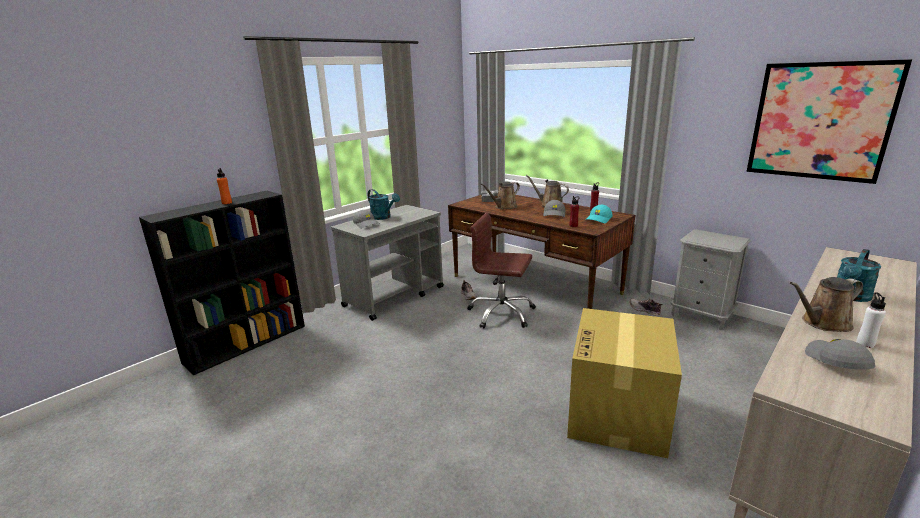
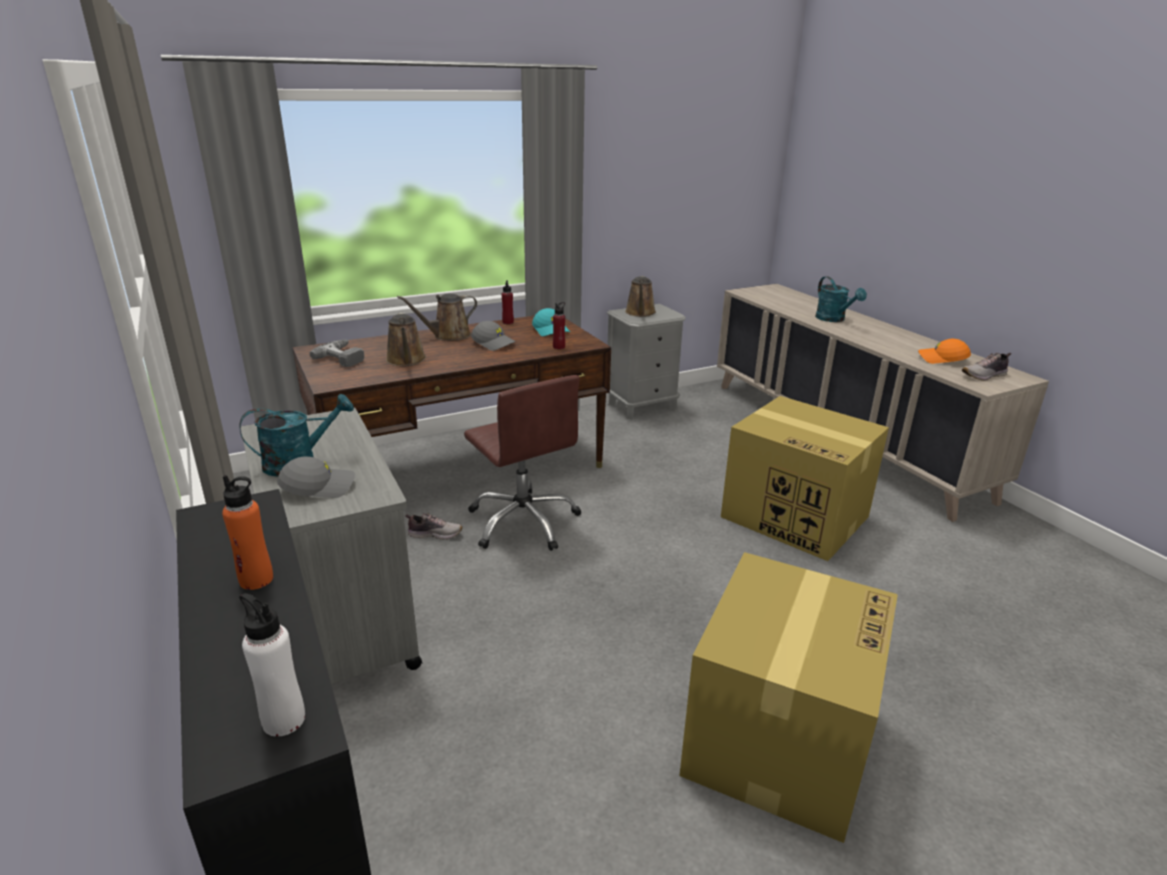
camera: 70 degrees left, 5 degrees up
brown office chair [467,212,536,328] -> brown office chair turned 75 degrees counterclockwise [464,375,581,551]
shoe [630,299,663,316] -> shoe moved to [962,353,1011,381]
picture [746,59,912,184] -> none
brown watering can [790,277,863,332] -> brown watering can moved to [625,276,656,317]
grey cap [805,339,875,370] -> orange cap [918,339,971,364]
white bottle [856,293,886,348] -> white bottle moved to [239,593,305,737]
none -> cardboard box [679,552,898,843]

